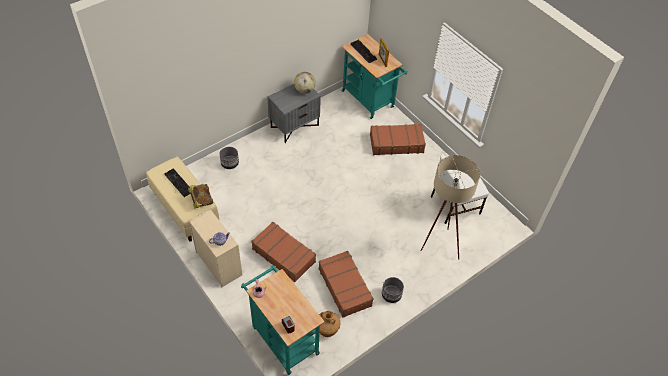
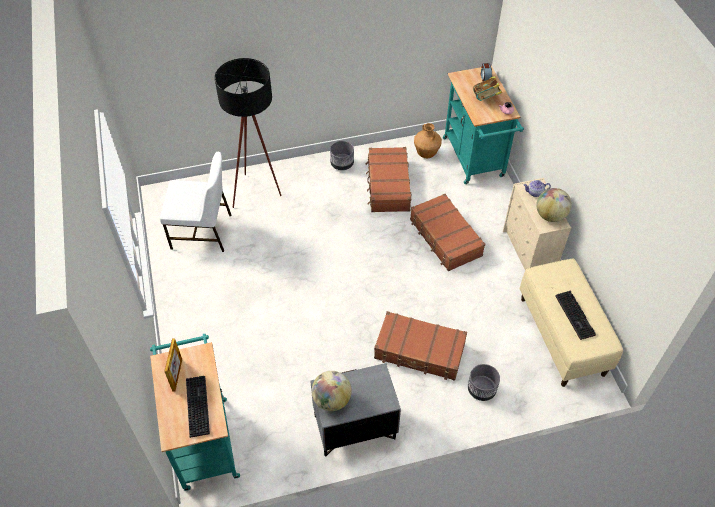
camera: 155 degrees left, 0 degrees up
book [188,184,213,208] -> book moved to [473,76,502,101]
brown suitcase [370,124,426,155] -> brown suitcase moved to [374,311,467,381]
beige floor lamp [421,155,480,260] -> black floor lamp [215,58,282,208]
none -> globe [536,188,572,222]

